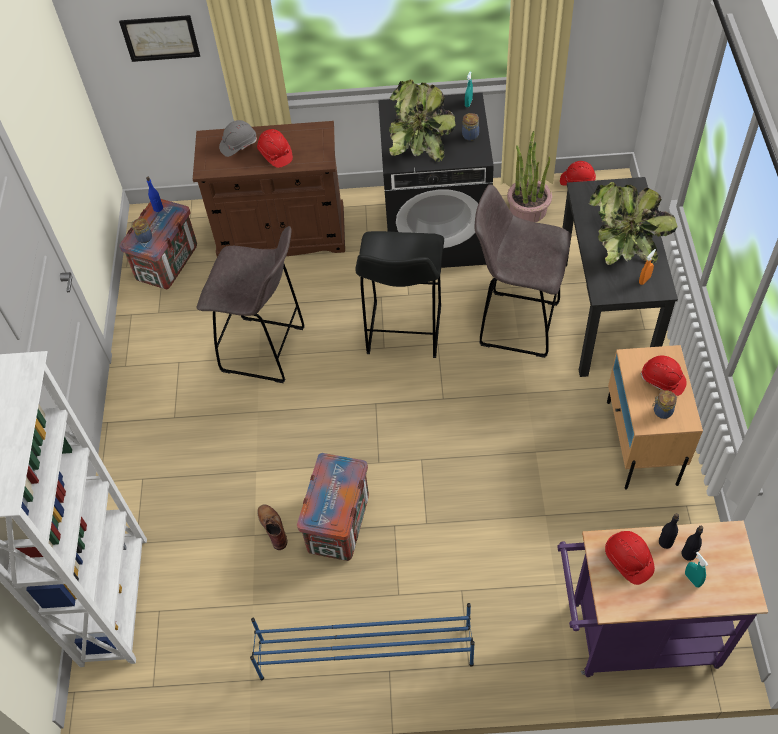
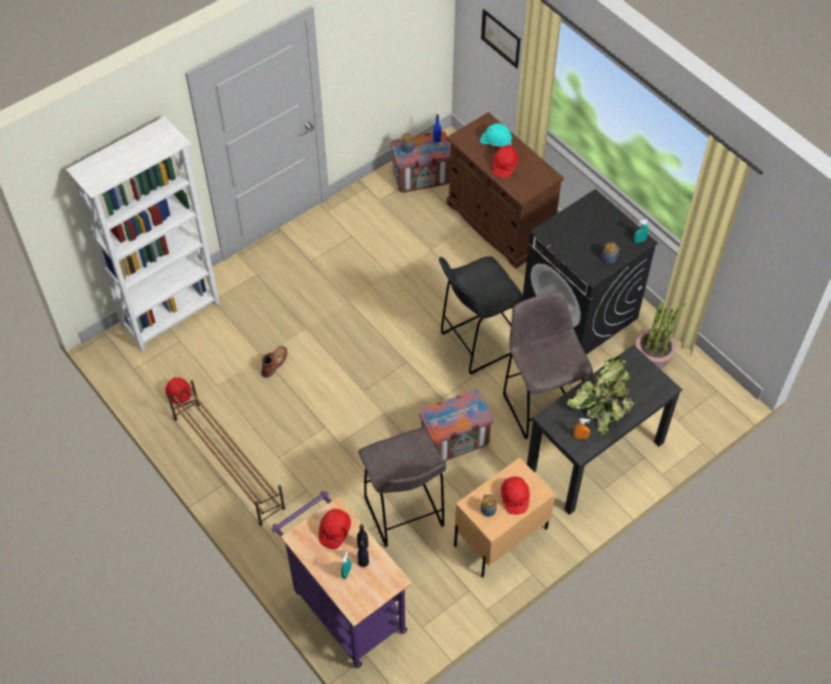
camera: 50 degrees right, 0 degrees up
grey stool [196,226,305,383] -> grey stool moved to [358,428,446,547]
grey hard hat [219,120,257,157] -> turquoise hard hat [480,123,512,147]
blue shoe rack [250,603,475,681] -> brown shoe rack [167,380,285,526]
crate [297,453,369,561] -> crate moved to [419,390,494,461]
potted plant [389,79,456,162] -> none
red hard hat [560,161,596,186] -> red hard hat moved to [165,377,192,407]

